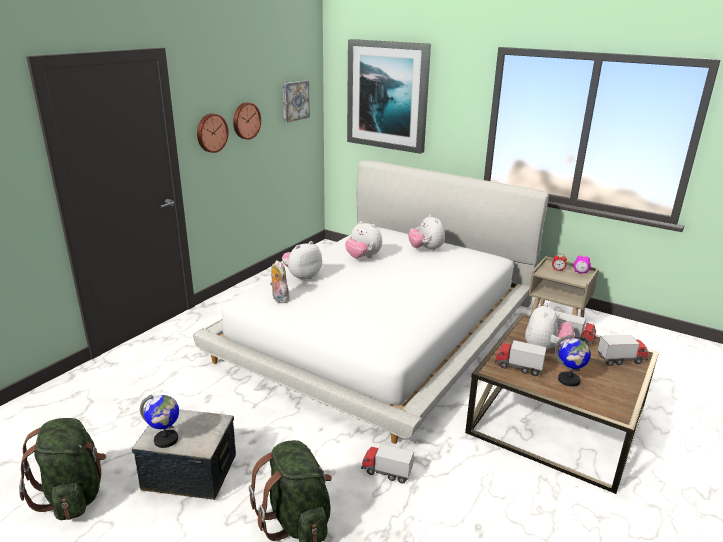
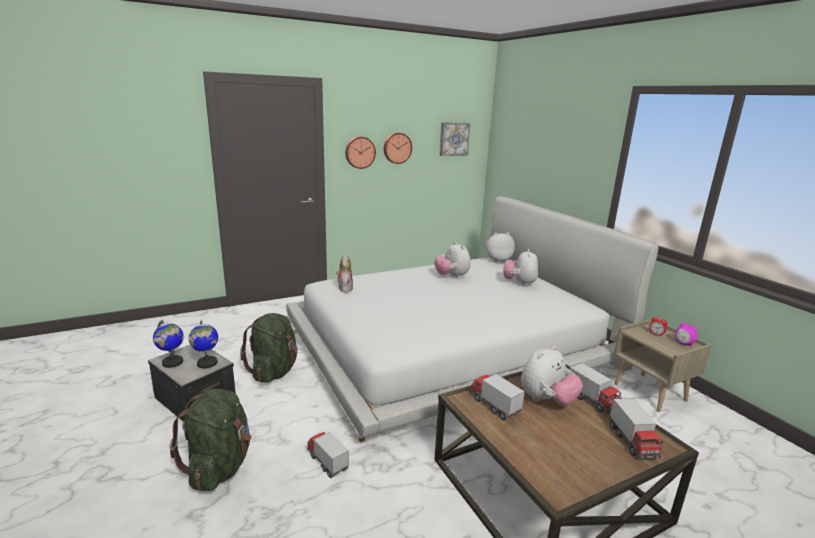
camera: 30 degrees right, 5 degrees down
green backpack [19,418,106,520] -> green backpack moved to [240,313,298,383]
plush toy [282,241,322,282] -> plush toy moved to [485,232,515,263]
picture [347,39,431,154] -> none
globe [554,335,591,387] -> globe moved to [189,320,218,369]
toy truck [598,335,649,366] -> toy truck turned 60 degrees clockwise [609,399,663,458]

